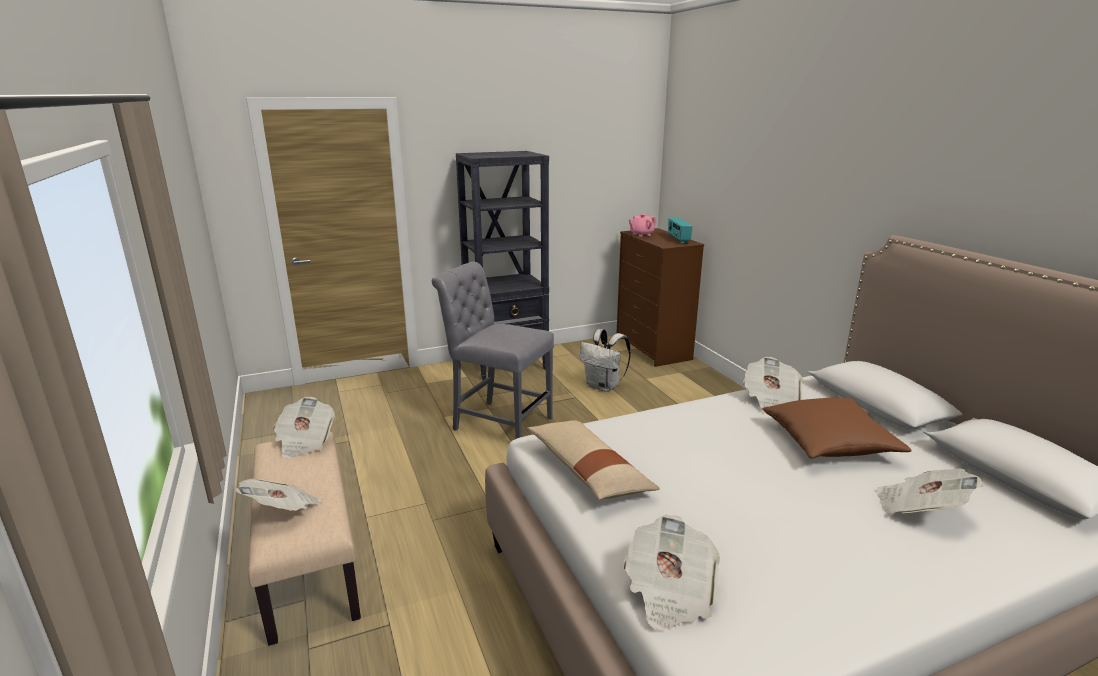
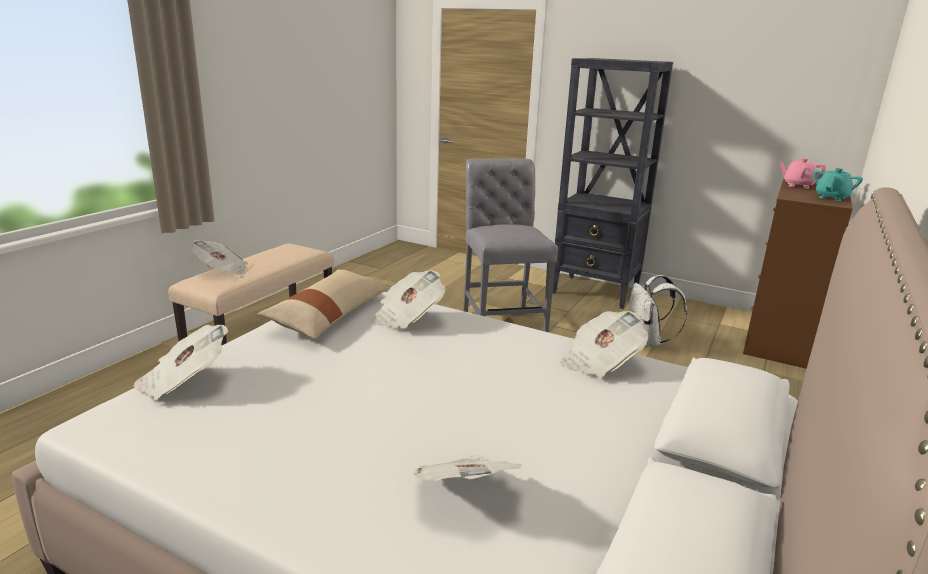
camera: 50 degrees right, 0 degrees up
newspaper [274,397,335,459] -> newspaper moved to [371,270,445,329]
radio [668,218,693,243] -> turquoise teapot [813,168,863,201]
brown pillow [763,398,912,459] -> none

